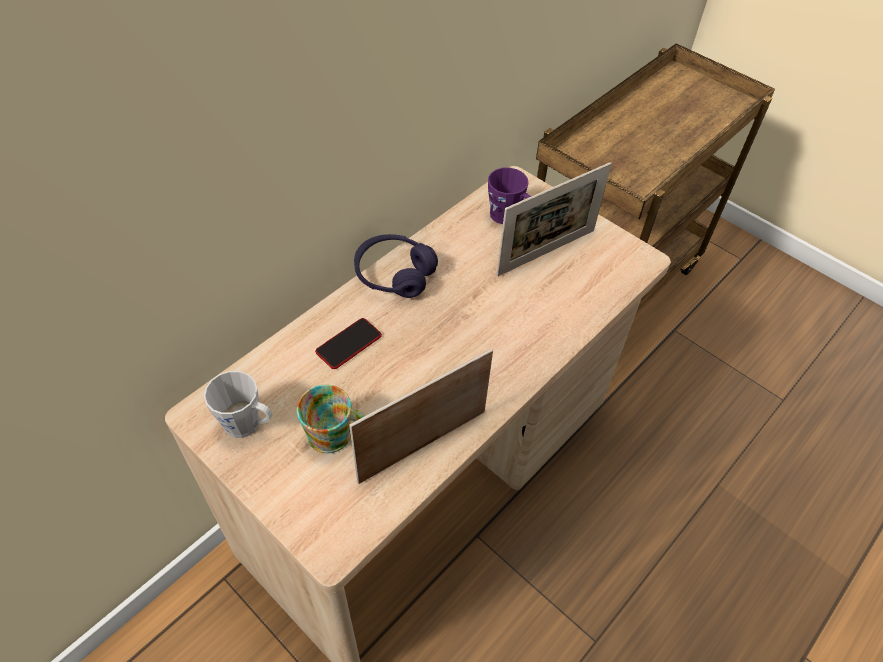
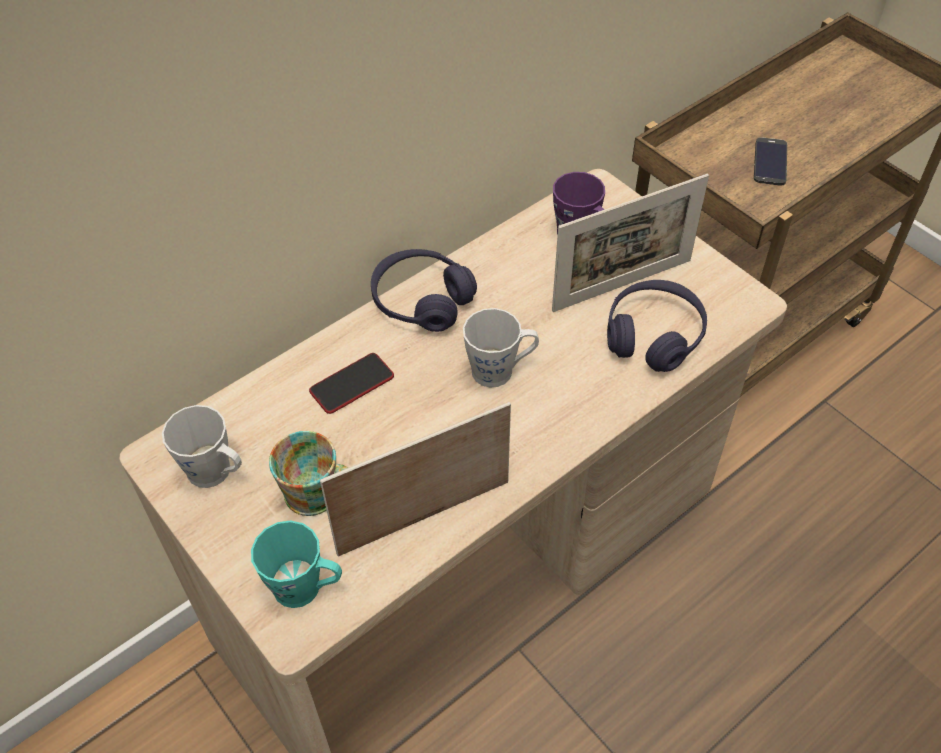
camera: 10 degrees right, 0 degrees up
none -> turquoise mug [251,520,342,608]
none -> grey mug [463,308,539,388]
none -> purple headphones [607,280,707,372]
none -> phone [754,137,787,185]

